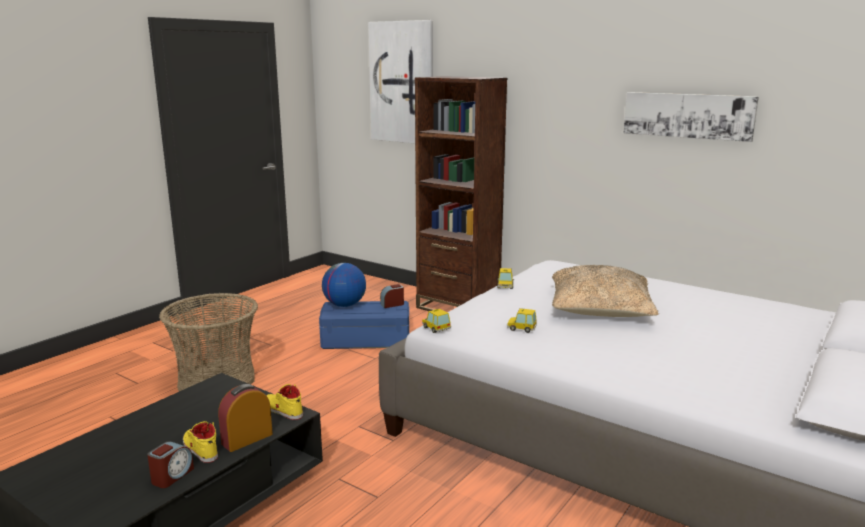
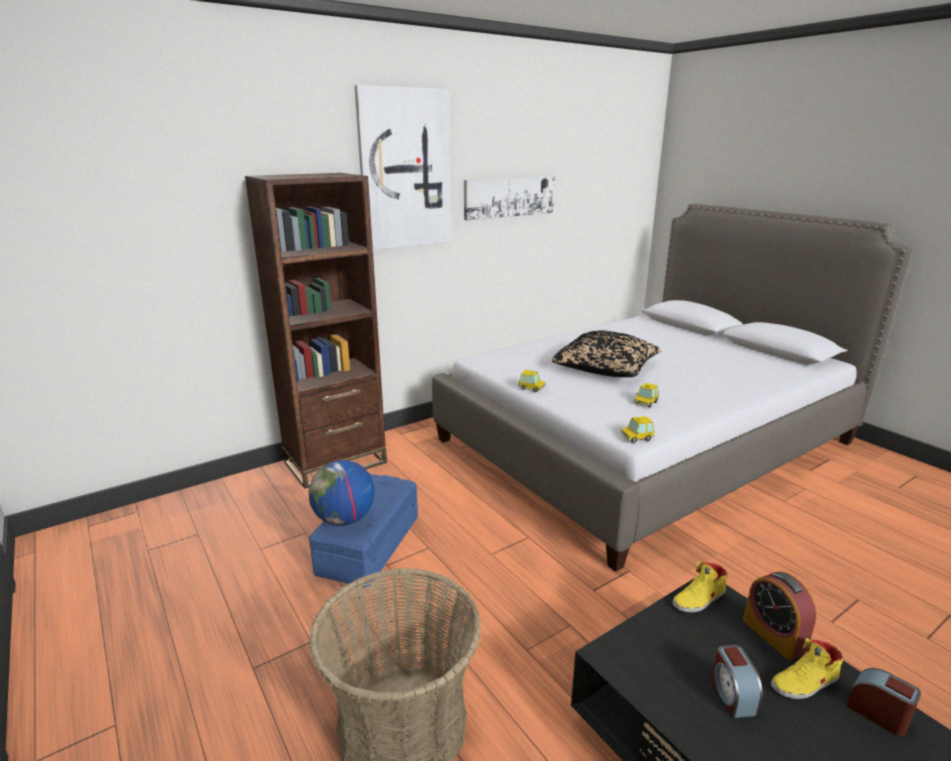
camera: 70 degrees left, 5 degrees up
picture [368,20,433,143] -> picture moved to [354,85,451,250]
alarm clock [380,284,404,308] -> alarm clock moved to [711,645,763,718]
beige pillow [552,265,659,317] -> black pillow [552,330,661,377]

